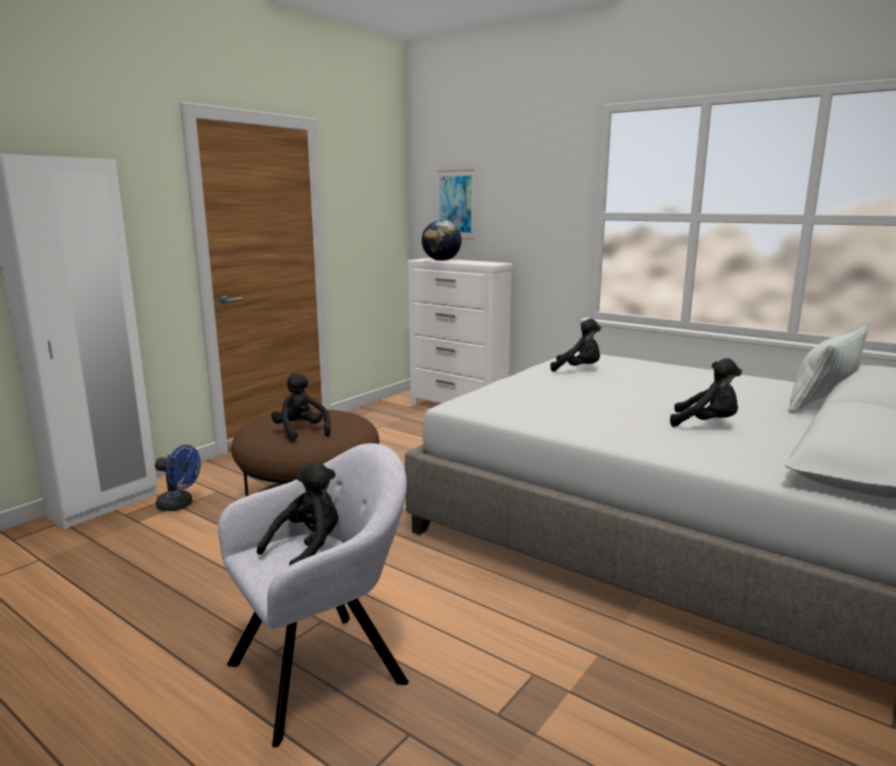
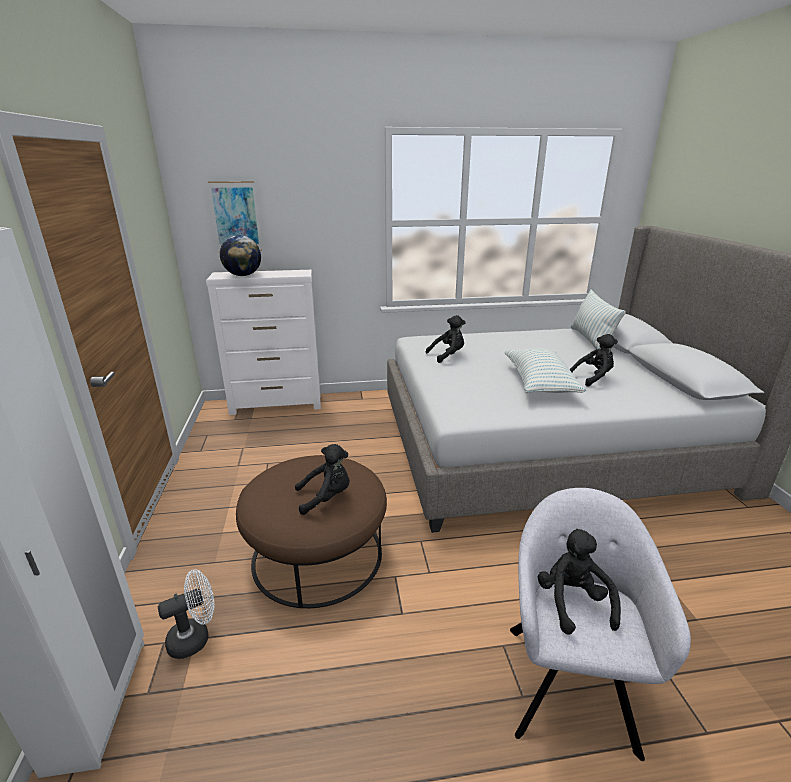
camera: 45 degrees left, 10 degrees up
blue fan [155,445,201,511] -> white fan [158,569,214,659]
black plush toy [271,373,331,441] -> black plush toy turned 150 degrees clockwise [295,444,350,515]
none -> pillow [505,348,586,393]

